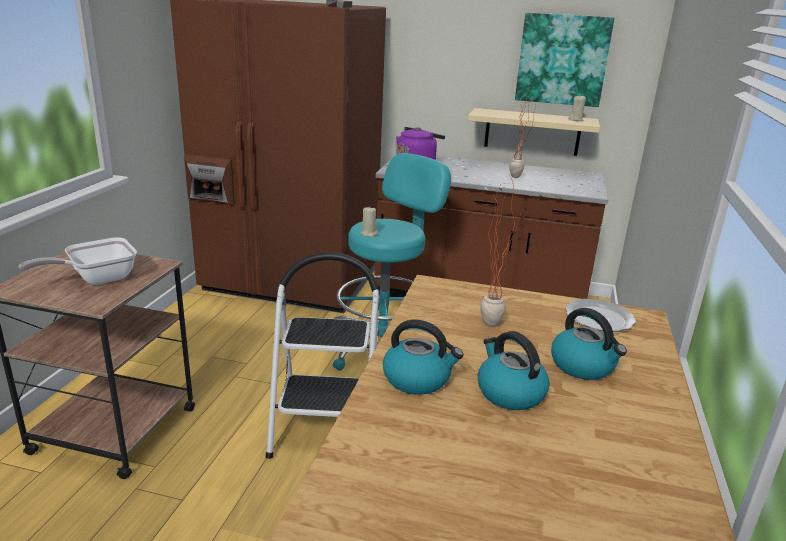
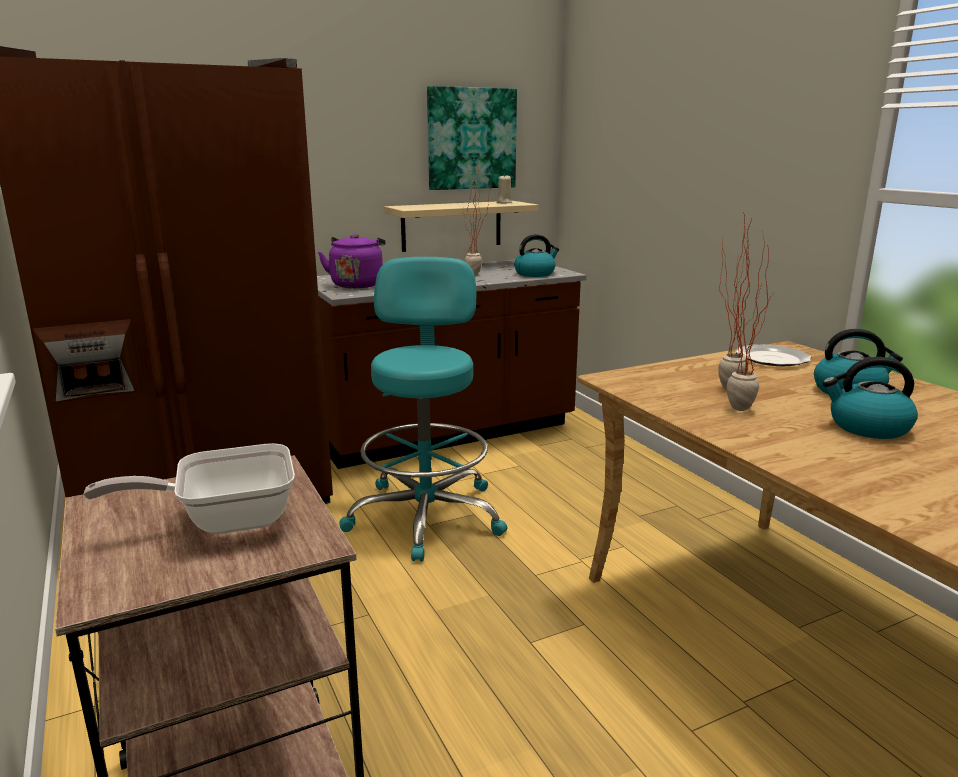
camera: 40 degrees left, 5 degrees down
frying pan [19,237,137,285] -> frying pan turned 60 degrees clockwise [83,443,295,534]
step ladder [266,252,379,459] -> none
beige candle [361,207,377,237] -> none
kettle [383,320,464,395] -> kettle moved to [514,234,559,277]
none -> potted plant [722,219,773,411]

